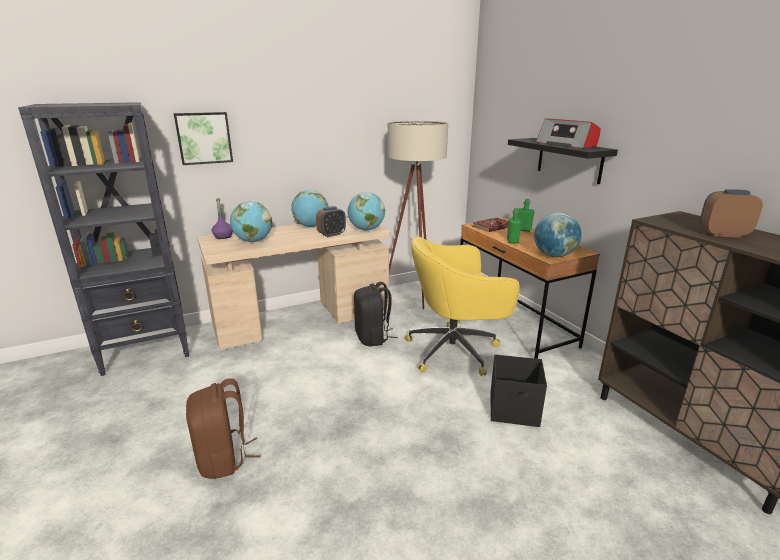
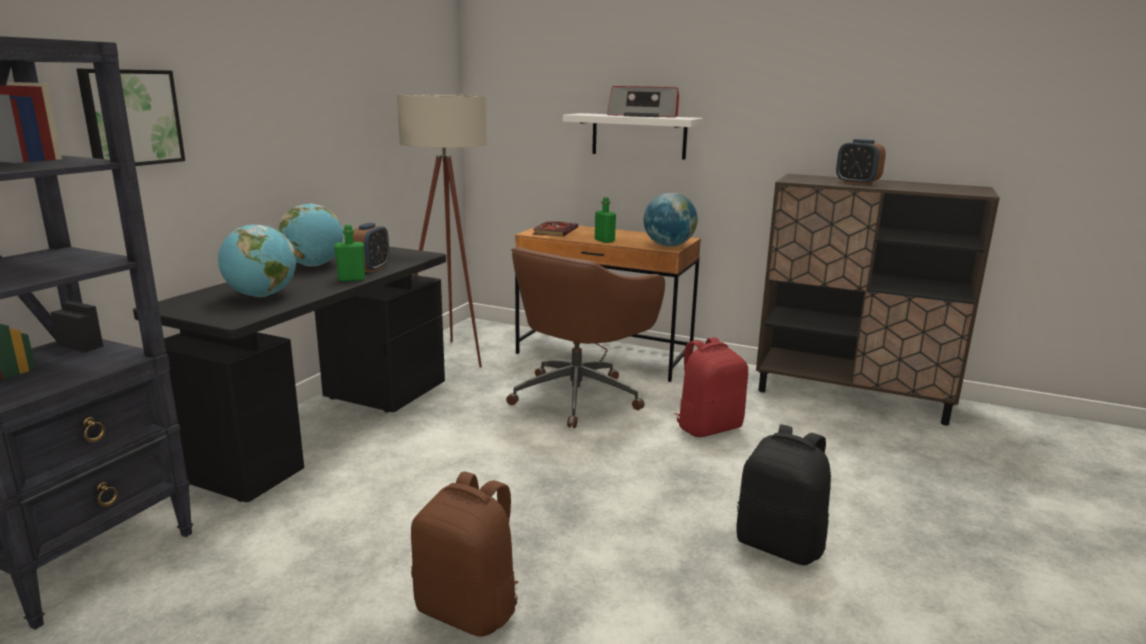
camera: 40 degrees left, 5 degrees down
beige desk [198,218,391,350] -> black desk [133,247,446,502]
purple bottle [212,198,233,239] -> none
globe [348,192,385,230] -> none
black backpack [354,282,398,346] -> black backpack moved to [737,425,831,565]
yellow office chair [405,237,519,376] -> brown office chair [506,247,665,428]
black storage box [491,354,547,427] -> red backpack [675,337,748,437]
black shelf [508,138,618,184] -> white shelf [563,113,703,160]
green bottle [518,199,535,232] -> green bottle moved to [334,225,365,282]
alarm clock [700,189,763,238] -> alarm clock turned 105 degrees counterclockwise [836,139,886,185]

